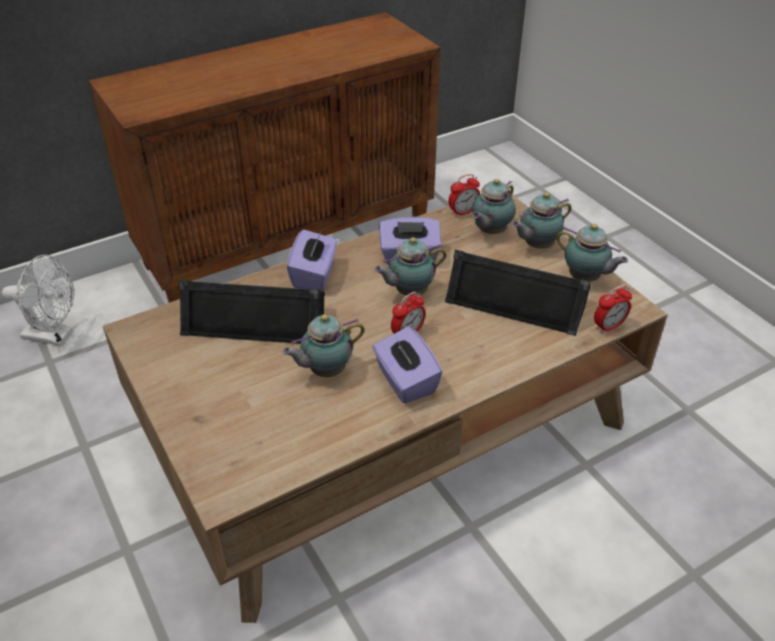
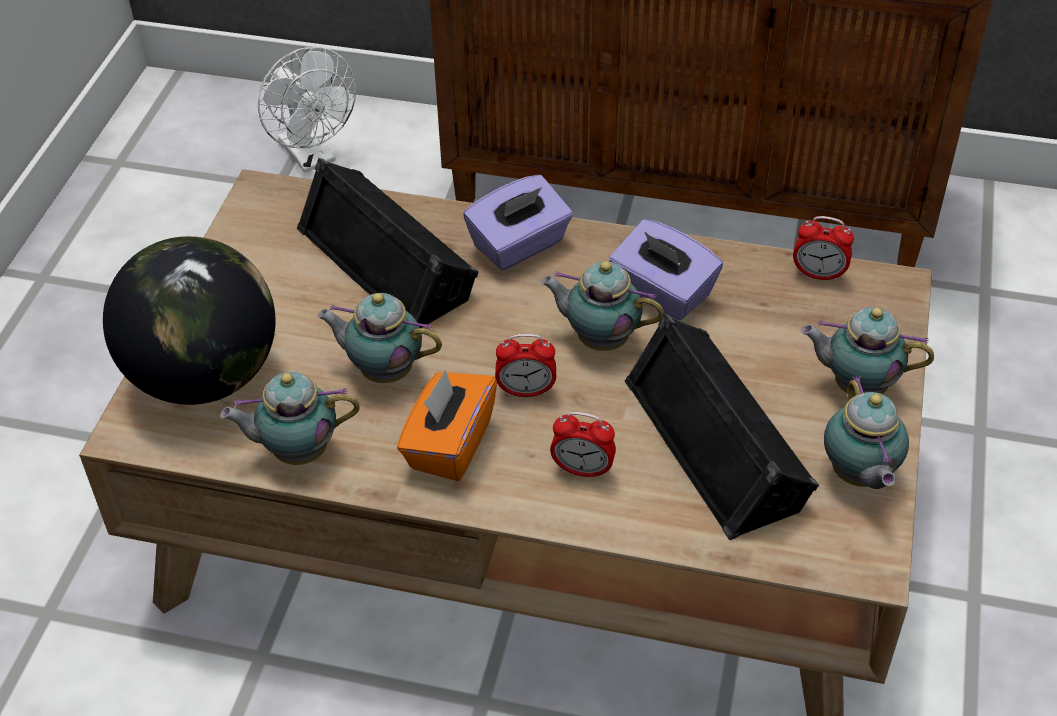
camera: 45 degrees right, 5 degrees up
purple tissue box [372,327,442,403] -> orange tissue box [397,370,497,481]
teapot [472,179,516,234] -> teapot moved to [220,372,360,465]
alarm clock [594,285,632,333] -> alarm clock moved to [550,412,616,479]
none -> globe [103,236,276,405]

